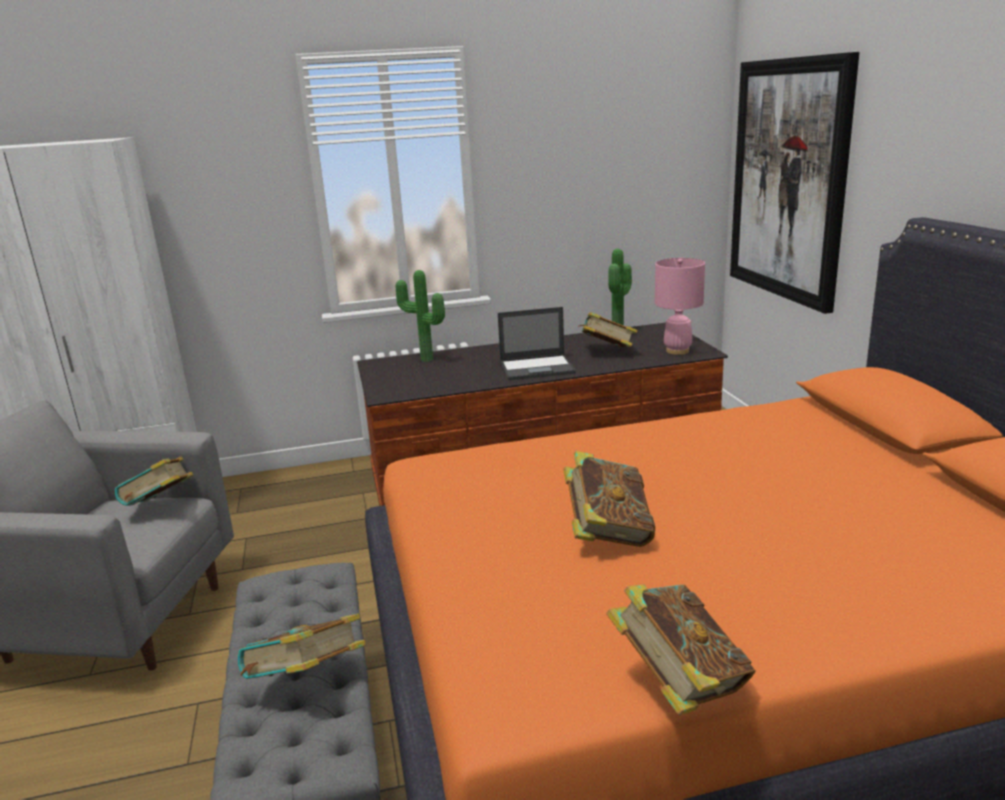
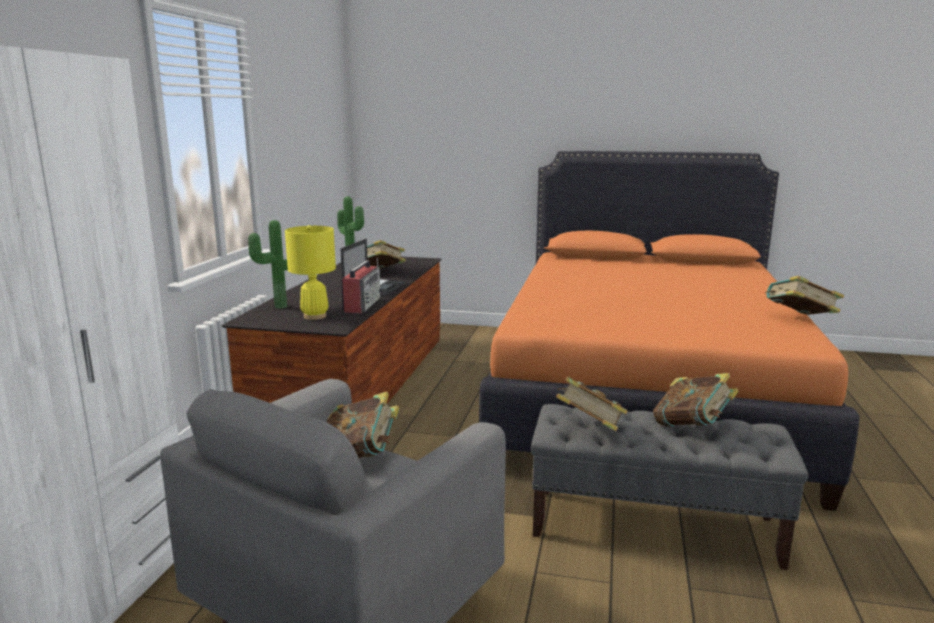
camera: 65 degrees left, 5 degrees down
book [563,451,655,547] -> book moved to [556,377,628,431]
pink table lamp [655,258,705,355] -> none
picture [730,52,859,314] -> none
none -> yellow table lamp [285,225,336,320]
none -> radio [341,258,383,313]

